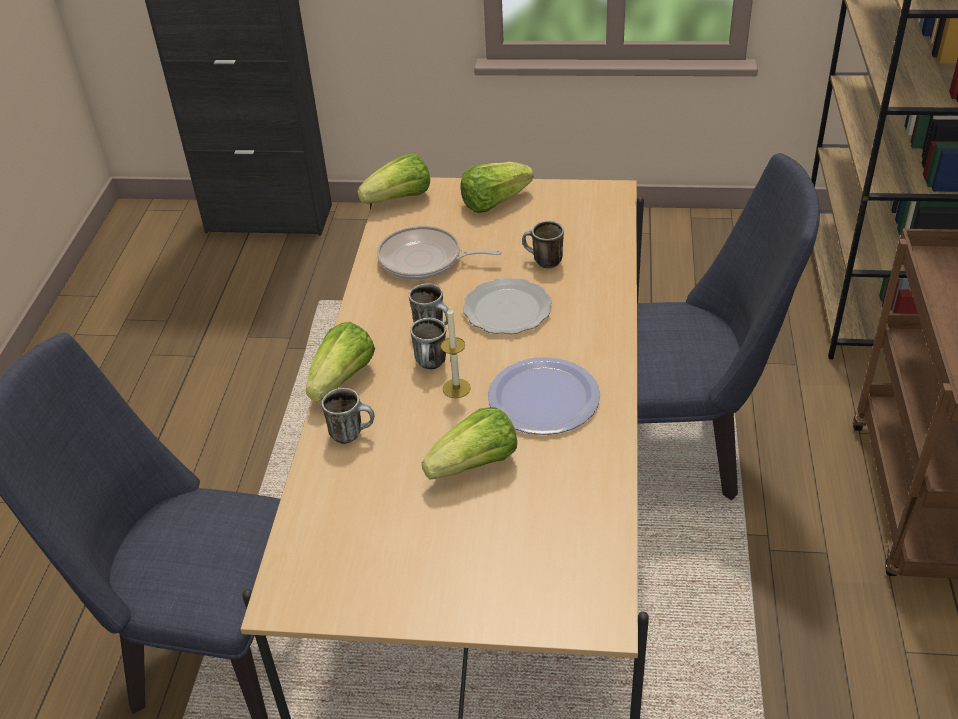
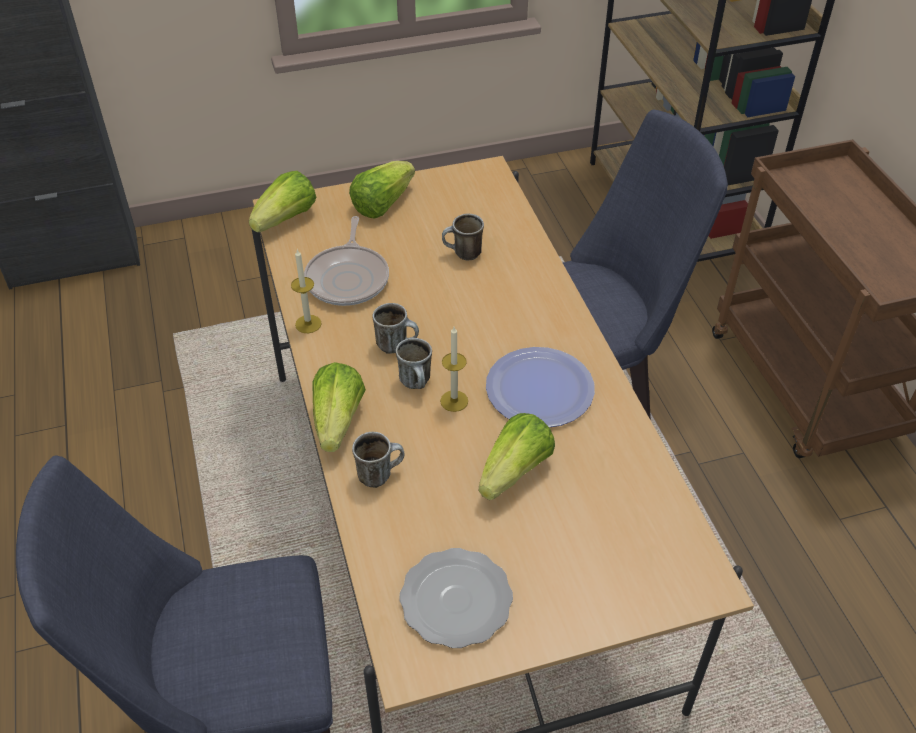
camera: 25 degrees left, 5 degrees up
frying pan [377,226,502,280] -> frying pan turned 75 degrees counterclockwise [304,216,389,306]
plate [463,278,552,334] -> plate moved to [399,548,513,648]
none -> candle [291,249,322,333]

